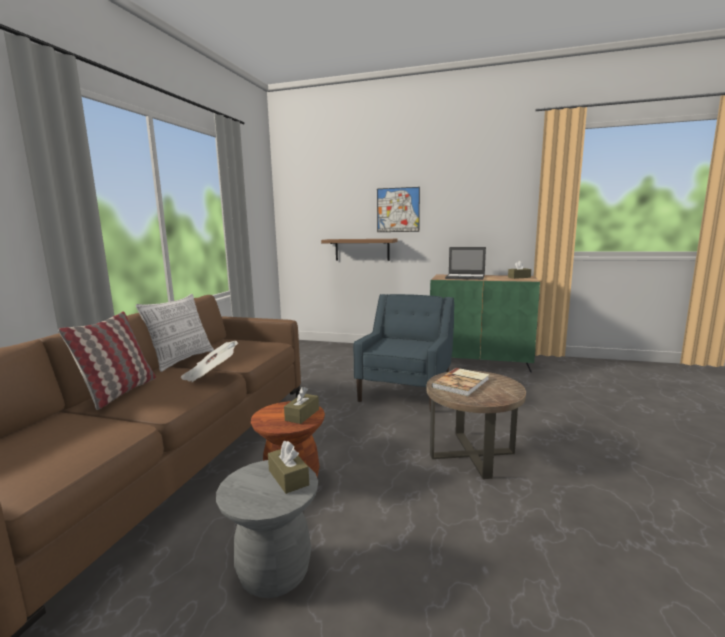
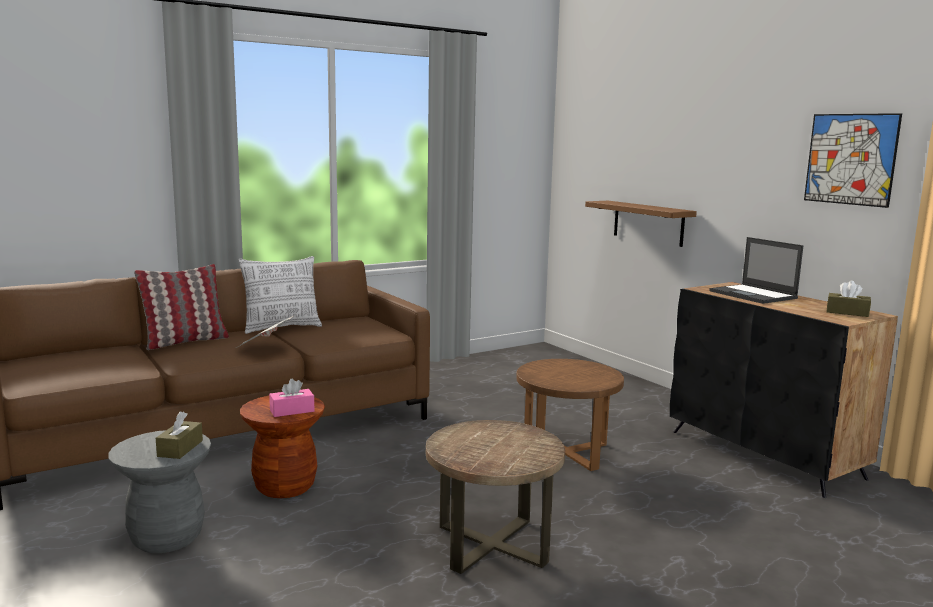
camera: 40 degrees right, 0 degrees up
brown tissue box [284,387,319,424] -> pink tissue box [269,378,314,417]
blue armchair [353,294,454,412] -> brown side table [516,359,624,471]
picture [377,187,420,232] -> picture moved to [804,113,902,208]
green cabinet [430,275,540,372] -> black cabinet [670,282,898,498]
book [432,368,489,396] -> none

